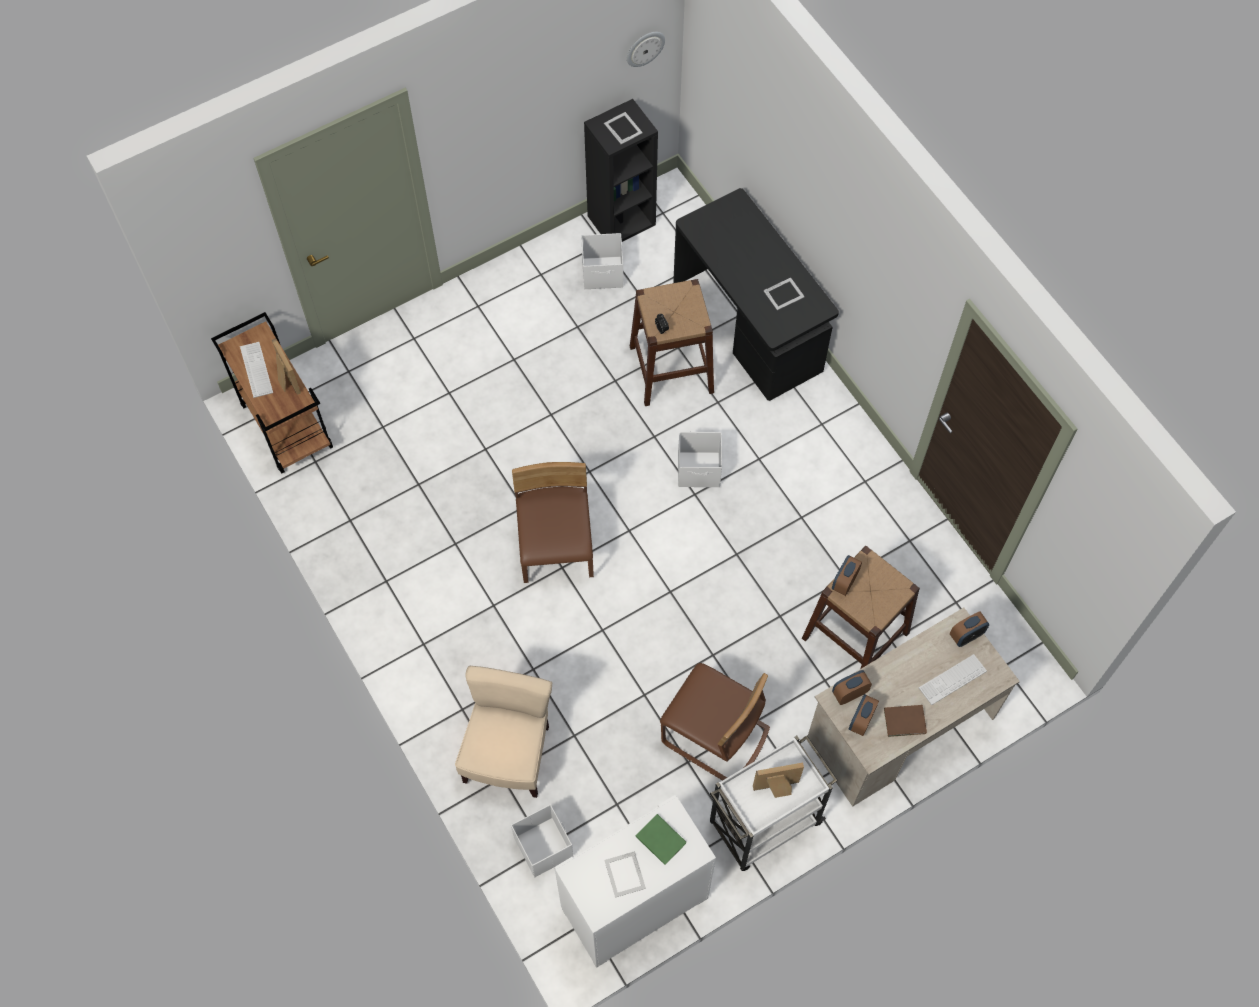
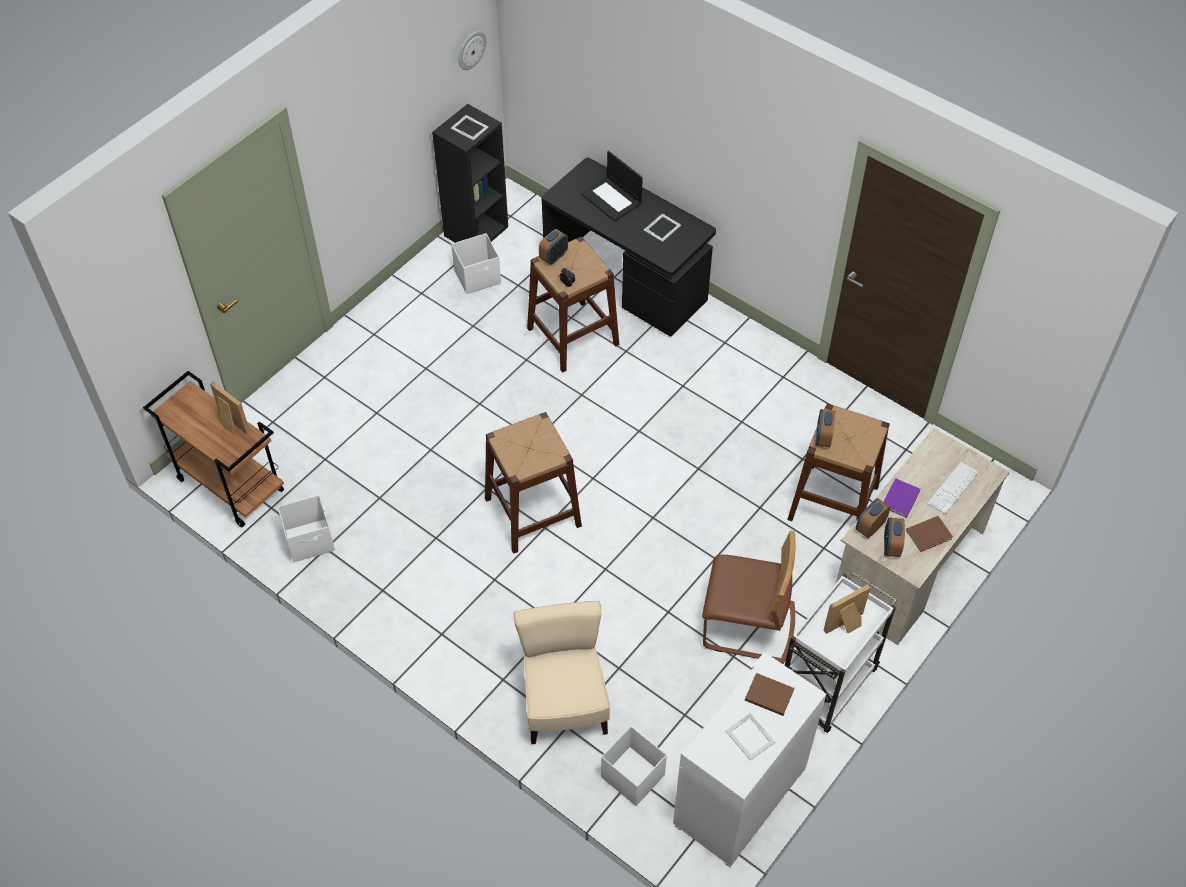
camera: 20 degrees left, 10 degrees down
keyboard [240,342,273,398] -> none
brown chair [512,462,594,583] -> brown stool [485,412,582,553]
green book [636,814,686,865] -> brown book [745,673,794,716]
white storage box [678,432,722,487] -> white storage box moved to [278,495,335,562]
alarm clock [950,611,989,647] -> alarm clock moved to [539,229,568,265]
none -> laptop [581,151,643,222]
none -> purple book [883,478,921,518]

